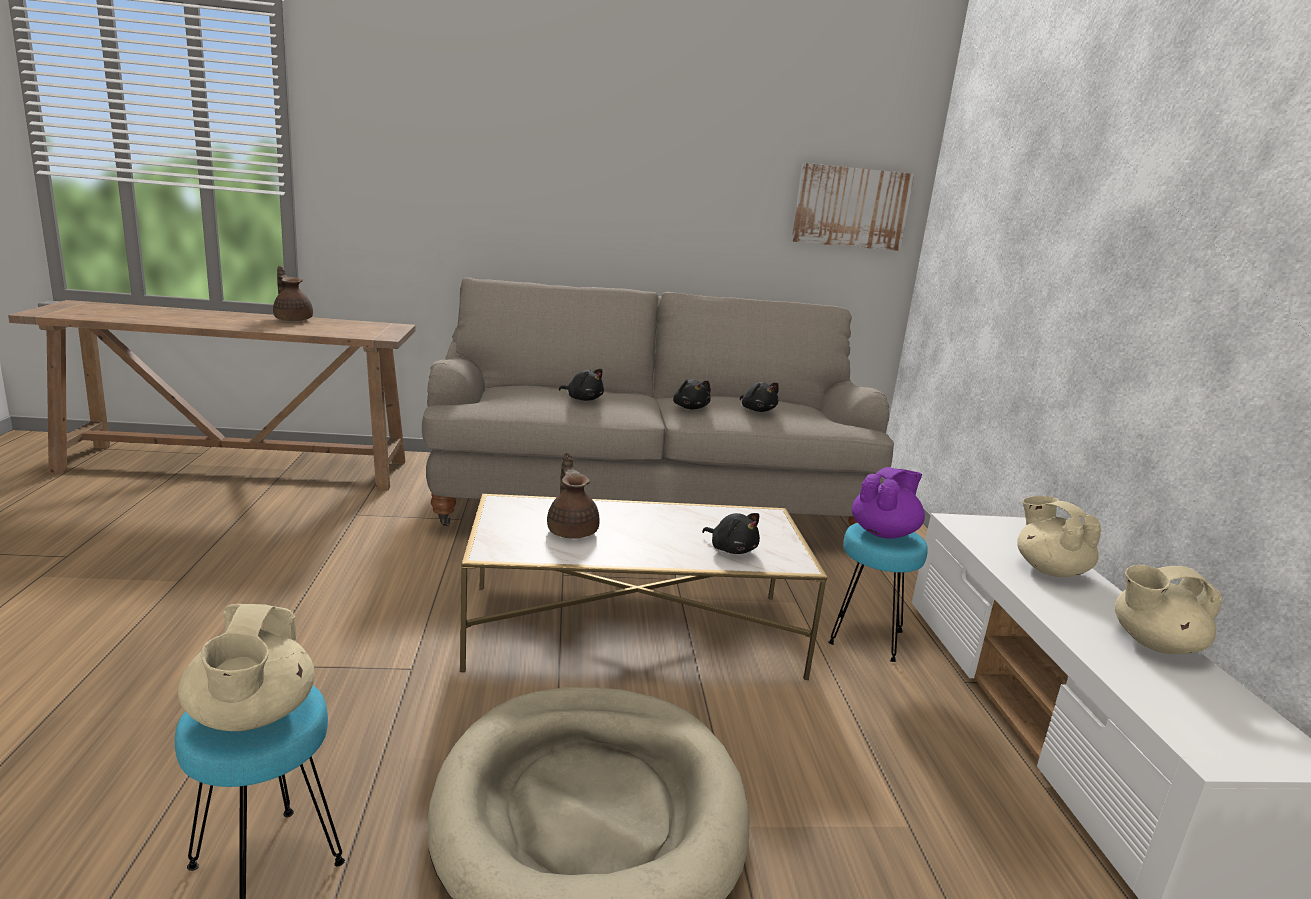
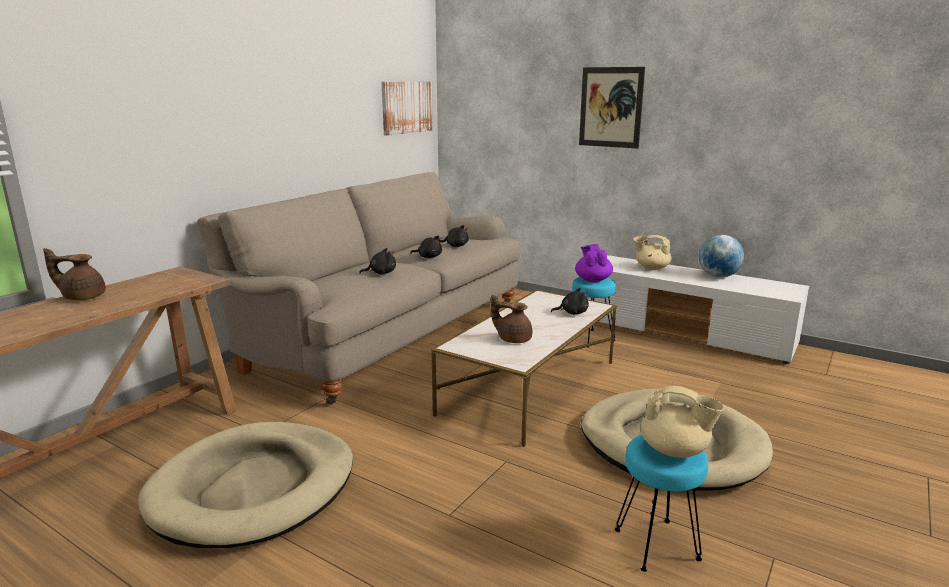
camera: 50 degrees left, 0 degrees up
beige teapot [1115,565,1222,654] -> globe [699,235,744,278]
none -> beige dog bed [138,422,353,548]
none -> picture [579,67,645,148]

